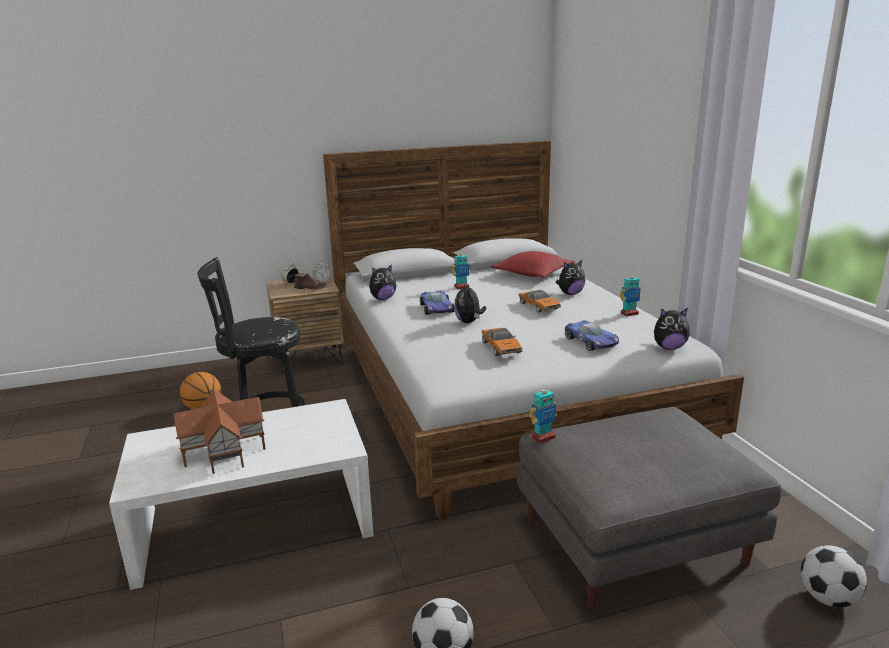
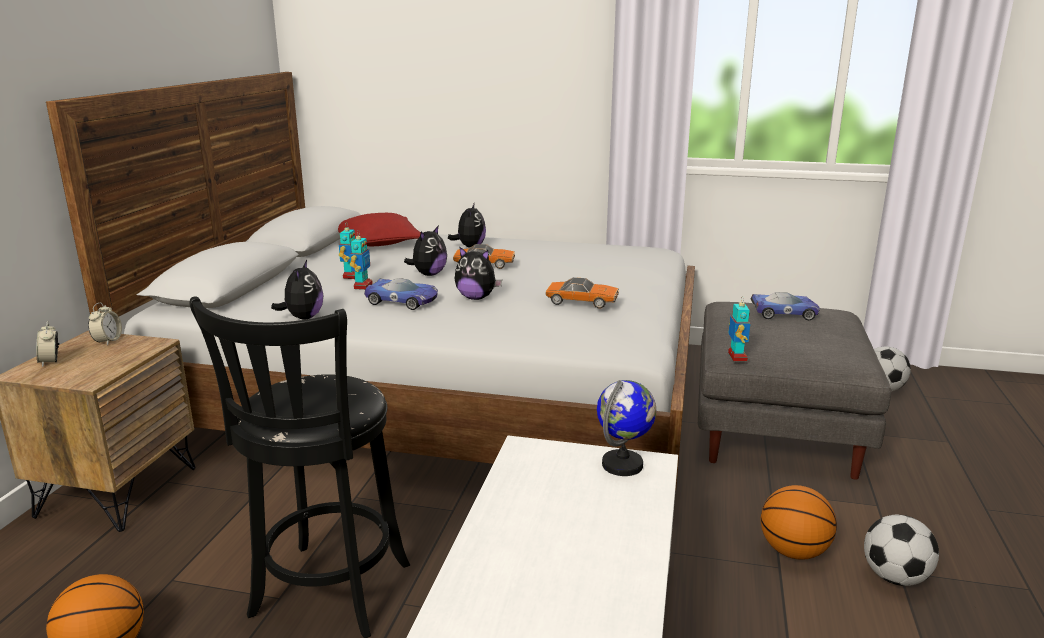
camera: 60 degrees left, 0 degrees up
toy house [173,389,266,474] -> none
brown shoe [294,273,328,290] -> none
toy car [565,320,619,351] -> toy car moved to [750,292,820,320]
toy robot [620,274,641,316] -> toy robot moved to [350,230,373,290]
plush toy [654,308,690,350] -> plush toy moved to [404,225,447,276]
none -> globe [597,380,656,476]
none -> basketball [761,485,837,560]

